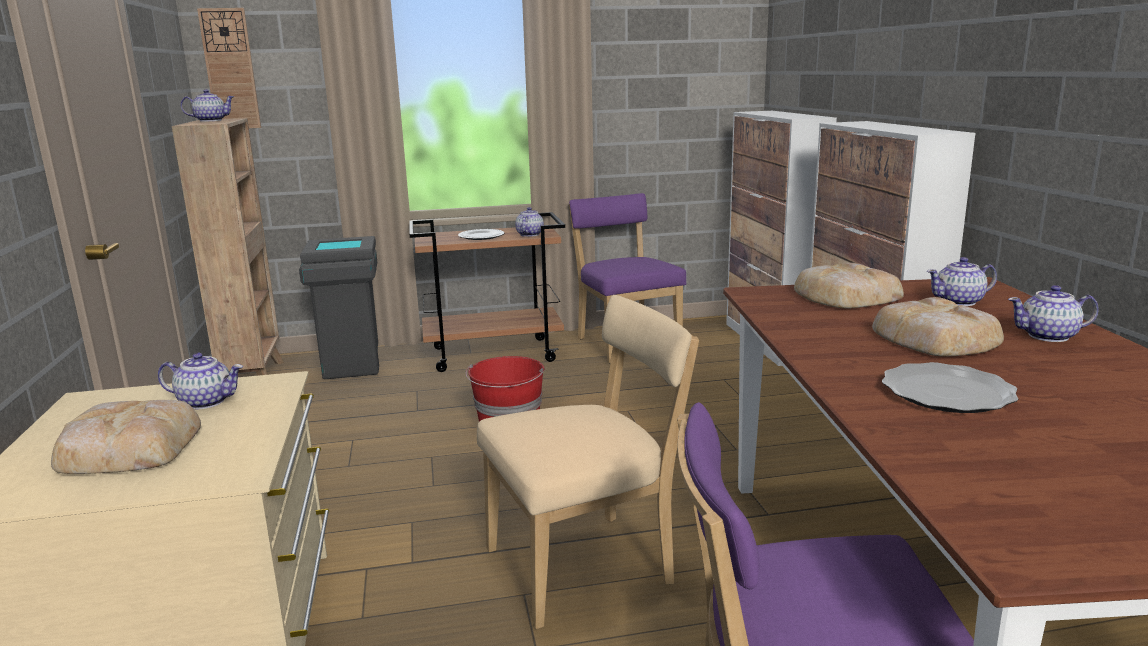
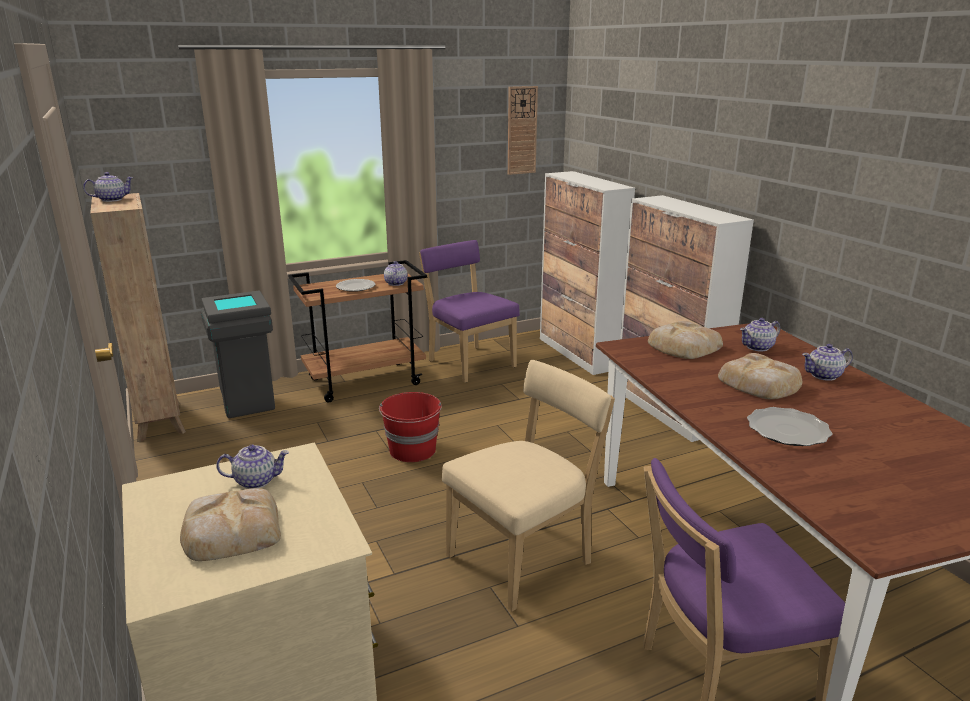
camera: 15 degrees left, 5 degrees up
wall clock [197,8,261,128] -> wall clock moved to [508,86,538,175]

